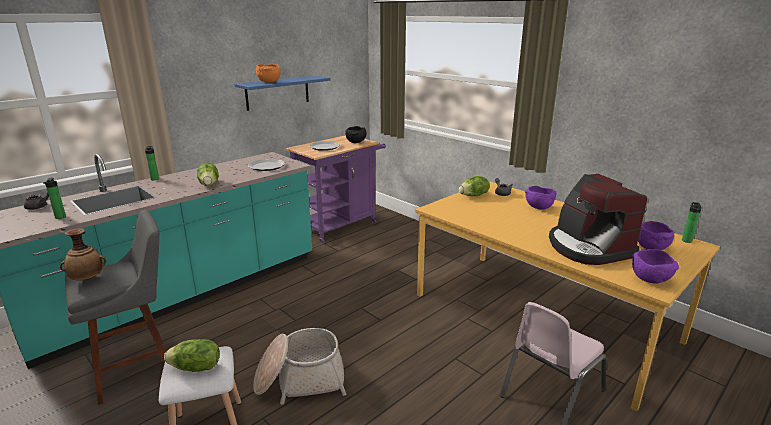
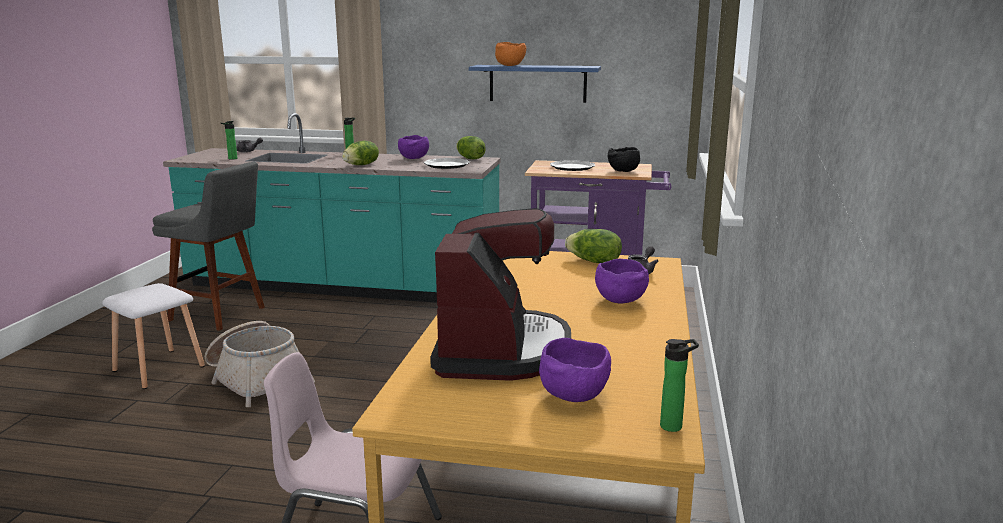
camera: 55 degrees right, 5 degrees down
vase [60,228,106,281] -> none
lettuce [164,339,220,372] -> lettuce moved to [456,136,486,159]
coffee machine [549,174,647,265] -> coffee machine turned 150 degrees clockwise [430,208,571,381]
purple bowl [632,249,679,283] -> purple bowl moved to [398,135,429,159]

